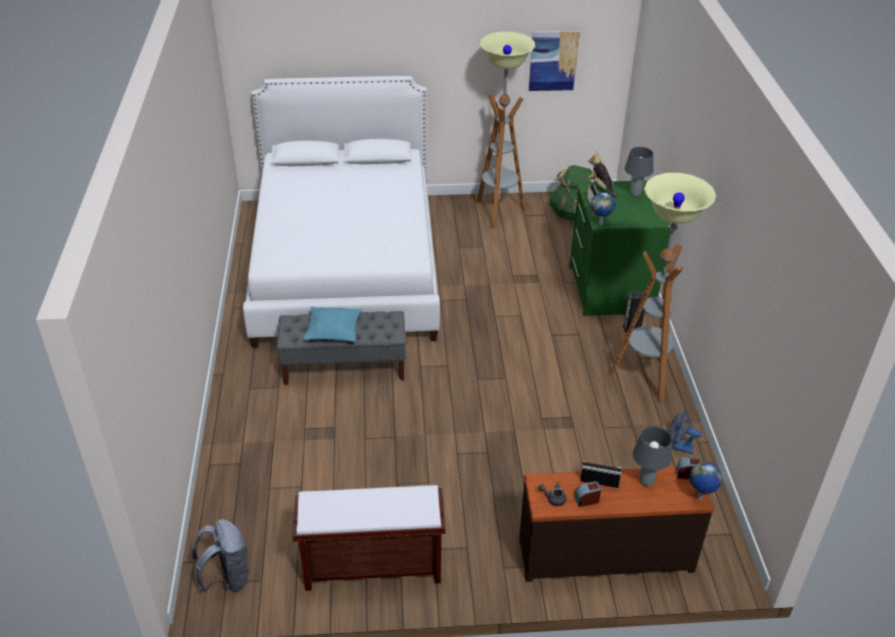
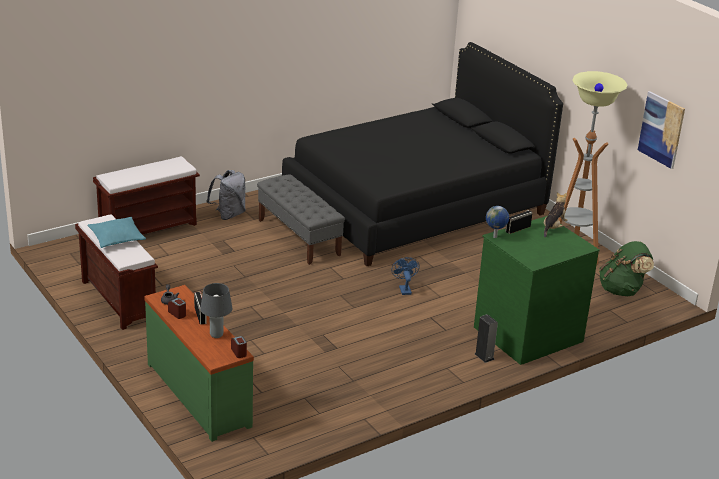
camera: 60 degrees right, 10 degrees down
grey backpack [191,519,250,592] -> grey backpack moved to [206,170,246,220]
white bed [243,76,440,348] -> black bed [282,42,563,266]
turquoise pillow [303,307,362,342] -> turquoise pillow moved to [88,217,146,248]
brown dresser [519,467,714,582] -> green dresser [144,285,254,442]
floor lamp [609,173,716,402] -> none
grey table lamp [625,147,653,197] -> none
blue fan [669,411,702,454] -> blue fan moved to [391,257,420,295]
globe [690,462,722,500] -> none
none -> brown bench [93,156,200,235]

